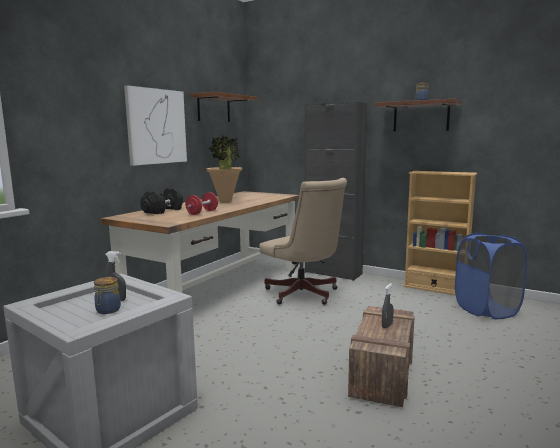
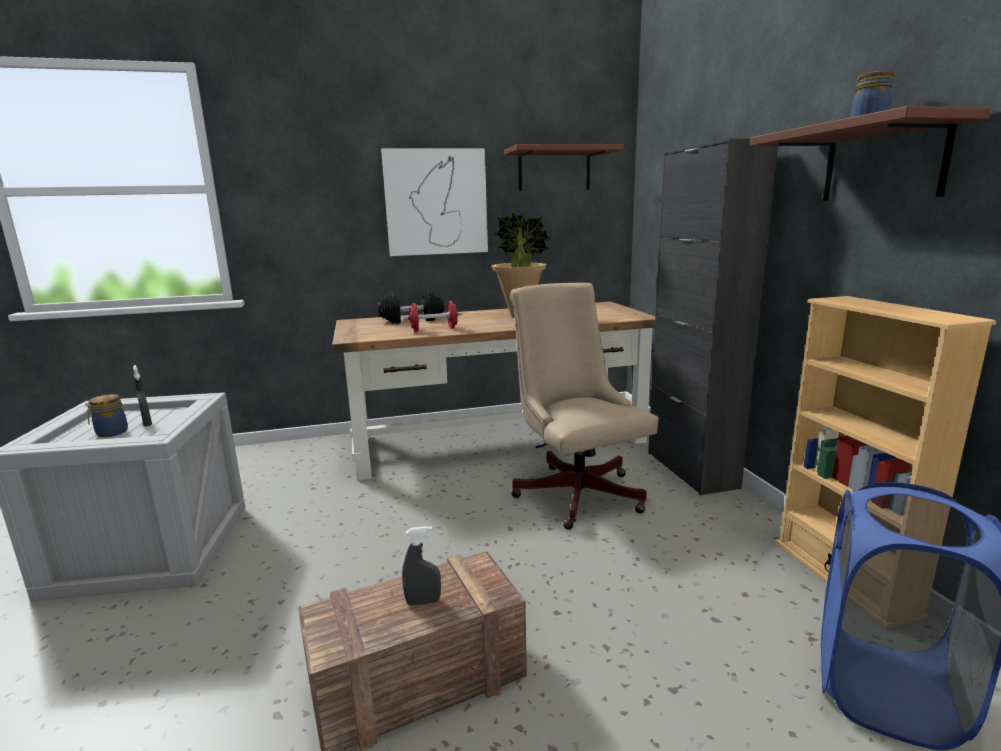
camera: 45 degrees right, 5 degrees up
beige office chair [259,178,347,305] -> beige office chair turned 150 degrees clockwise [510,283,659,530]

